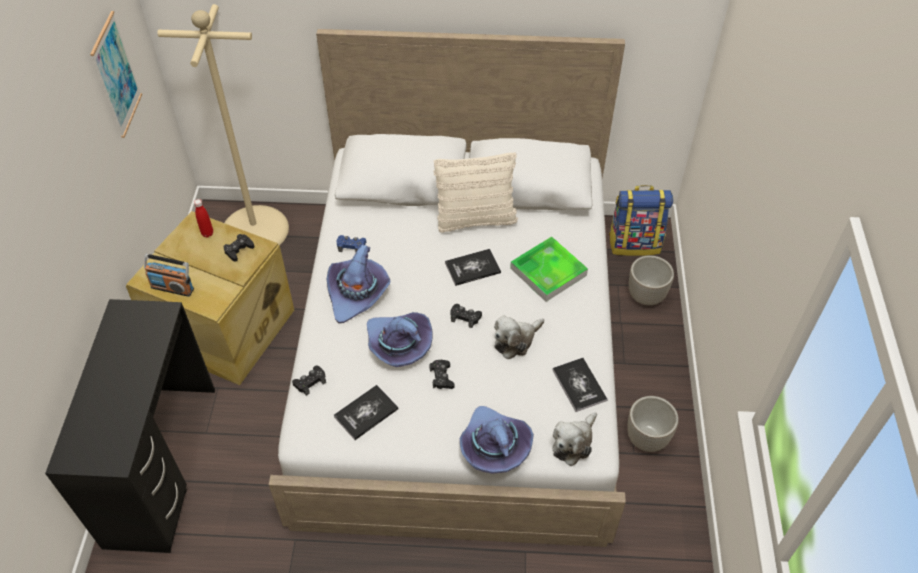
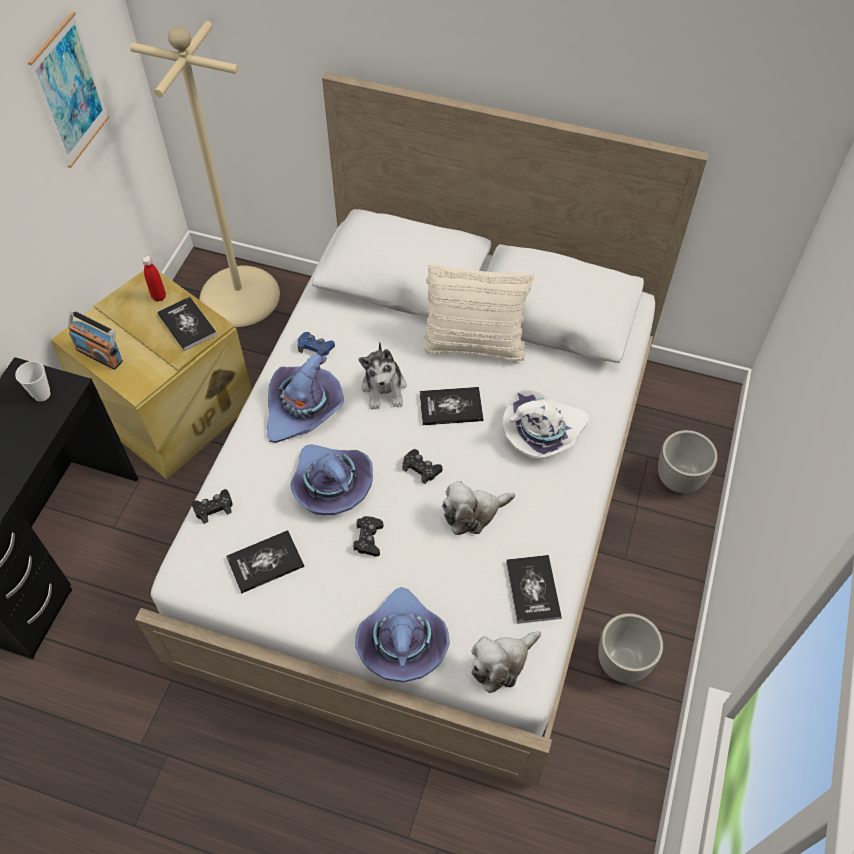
camera: 15 degrees right, 5 degrees up
black game controller [223,234,254,262] -> book [157,296,217,351]
tray [510,237,588,302] -> white hat [502,389,589,458]
backpack [609,185,673,256] -> none
none -> cup [15,361,50,401]
none -> plush toy [359,342,406,409]

